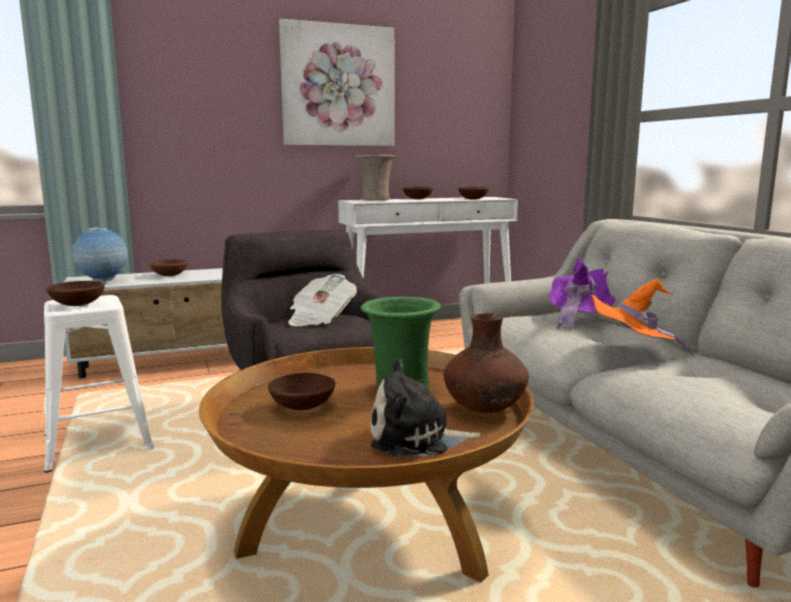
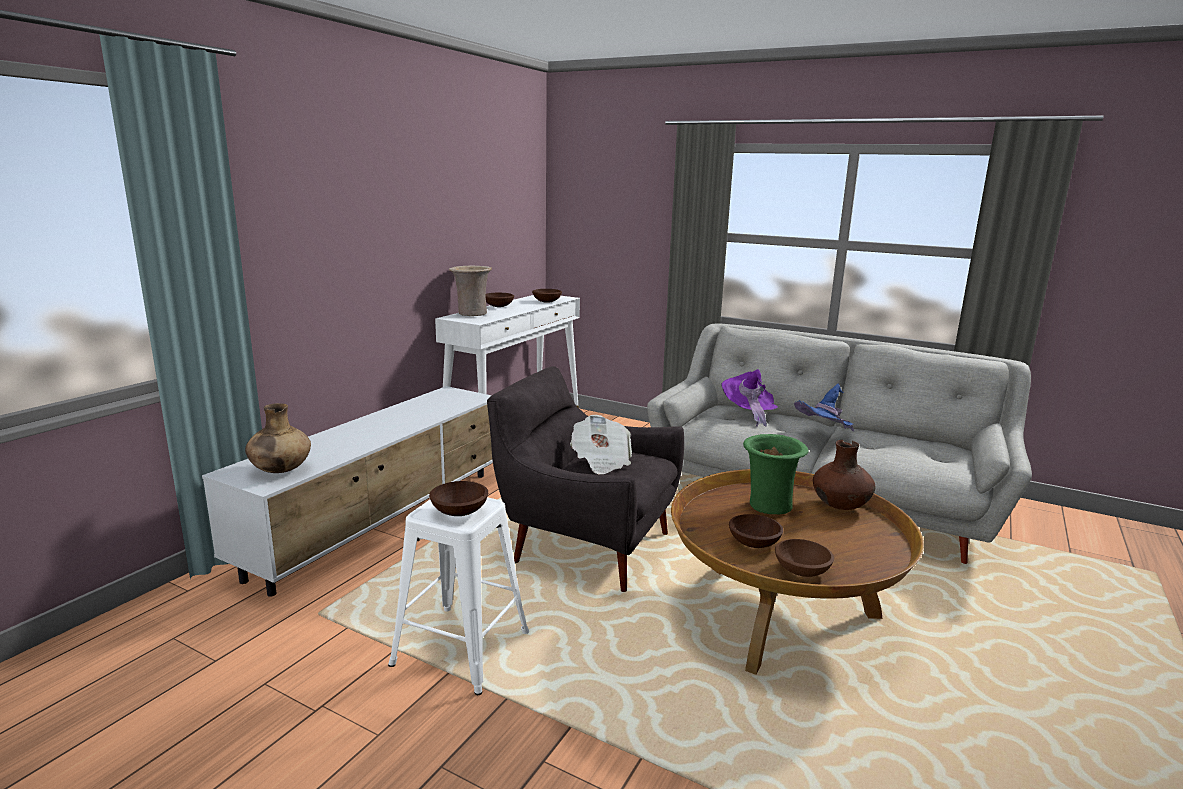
camera: 40 degrees left, 5 degrees up
globe [72,227,129,282] -> brown vase [245,403,311,473]
brown bowl [150,260,188,276] -> brown bowl moved to [775,539,834,577]
picture [279,19,394,146] -> none
plush toy [371,360,481,456] -> none
orange hat [591,279,694,357] -> blue hat [794,384,854,431]

